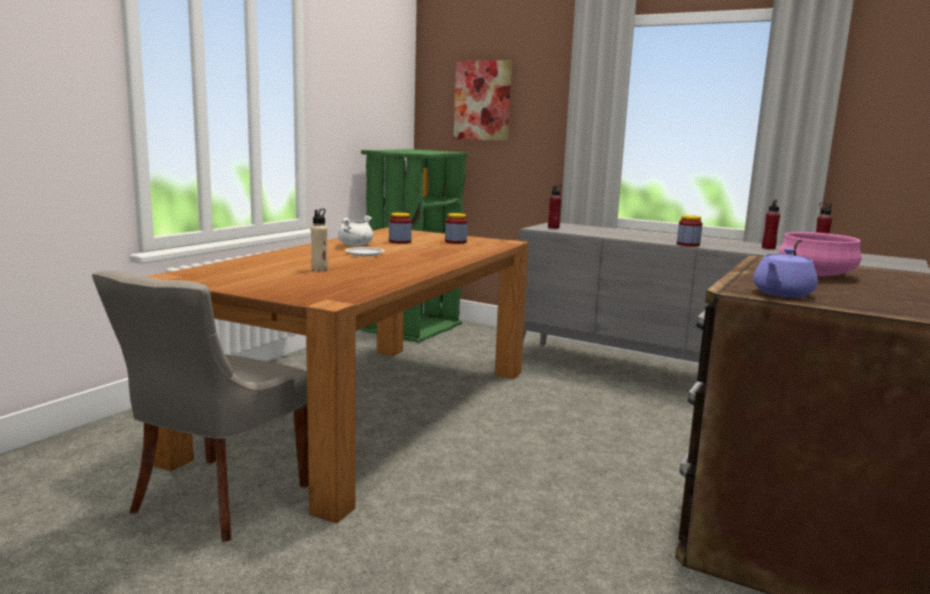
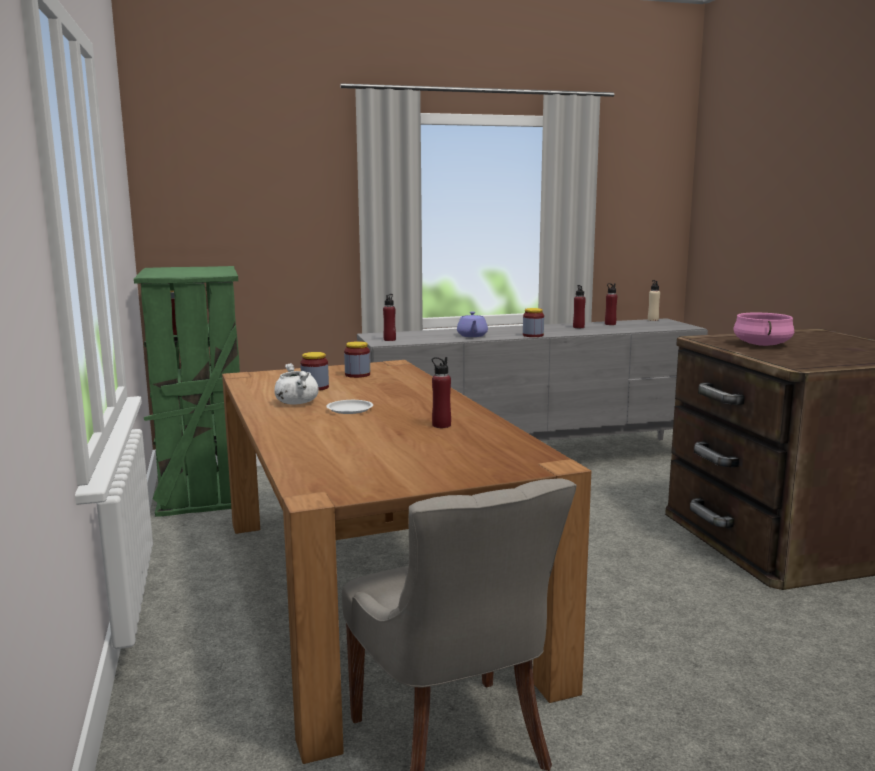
camera: 45 degrees left, 0 degrees up
beige bottle [311,209,328,271] -> beige bottle moved to [648,280,660,321]
picture [454,60,512,141] -> none
purple teapot [753,248,818,298] -> purple teapot moved to [457,312,488,337]
none -> red bottle [432,357,451,428]

